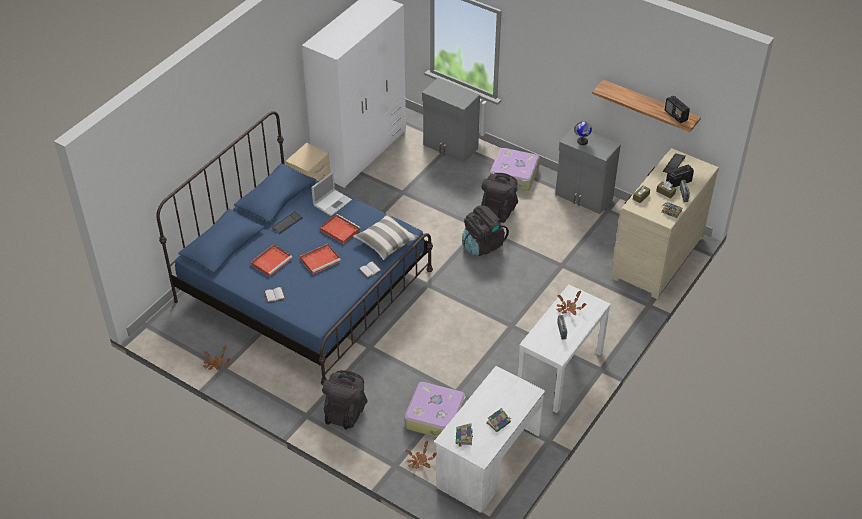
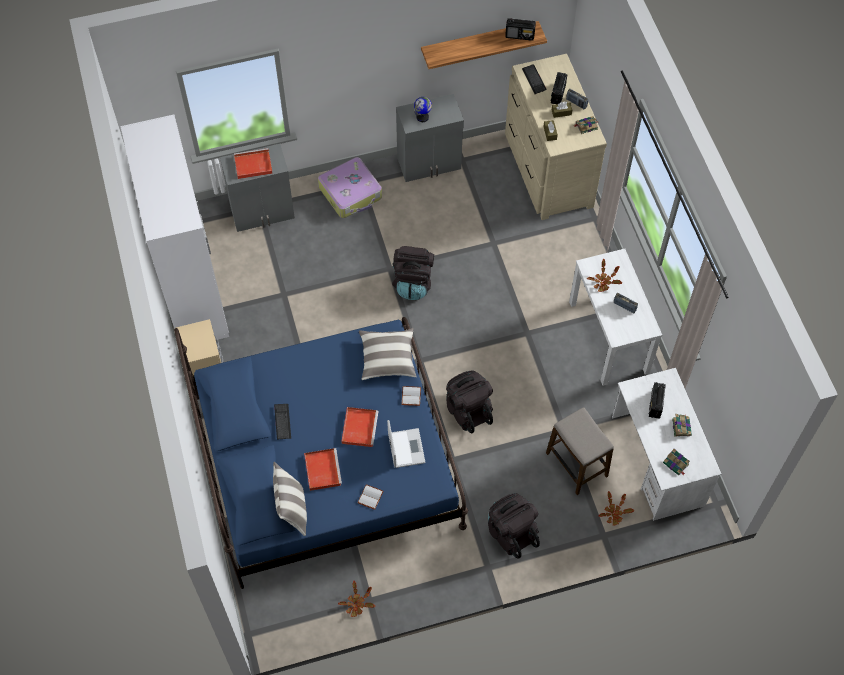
camera: 50 degrees left, 15 degrees up
laptop [311,172,352,216] -> laptop moved to [387,420,425,468]
red tray [320,214,361,244] -> red tray moved to [234,148,273,179]
suitcase [405,382,466,437] -> stool [546,407,614,495]
black backpack [481,173,518,223] -> black backpack moved to [446,371,493,433]
none -> pillow [273,462,307,536]
none -> radio [649,382,666,419]

